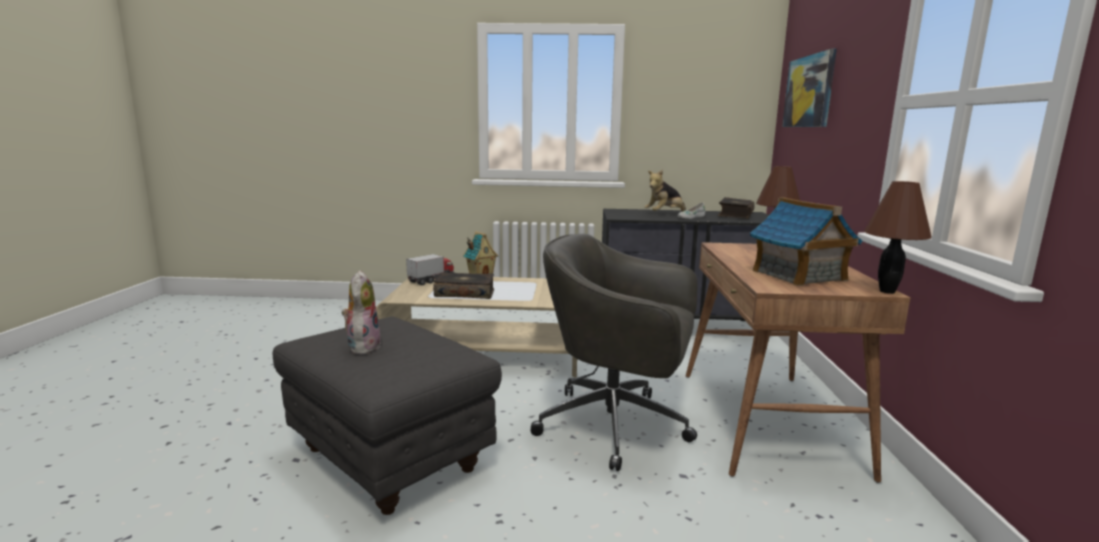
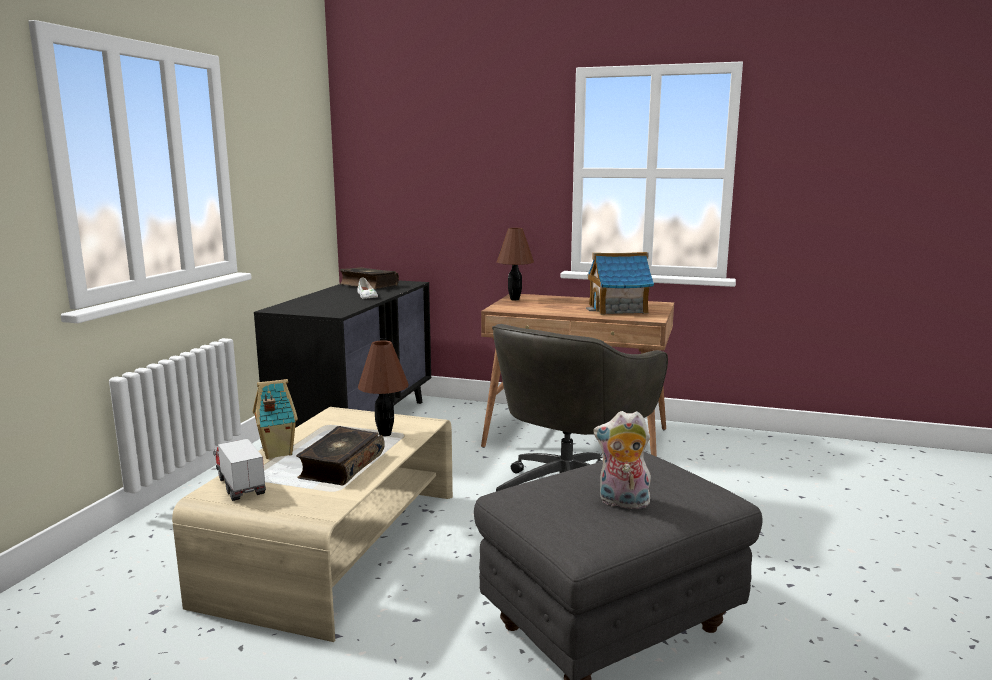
camera: 75 degrees left, 0 degrees up
plush toy [644,170,686,211] -> none
picture [782,49,837,127] -> none
brown table lamp [864,181,932,294] -> brown table lamp moved to [358,340,409,437]

